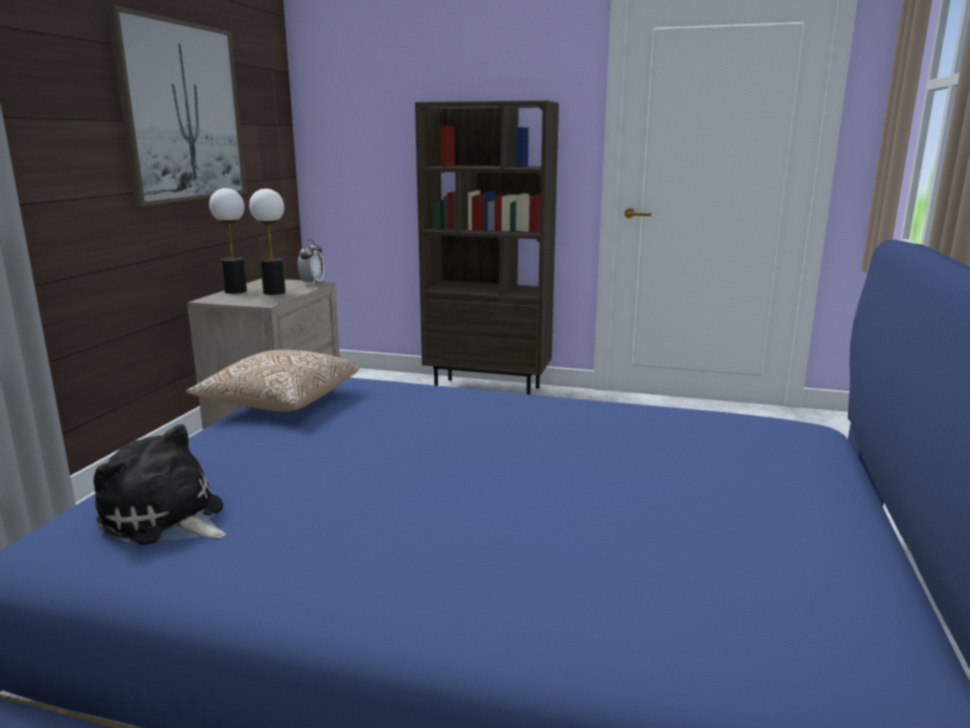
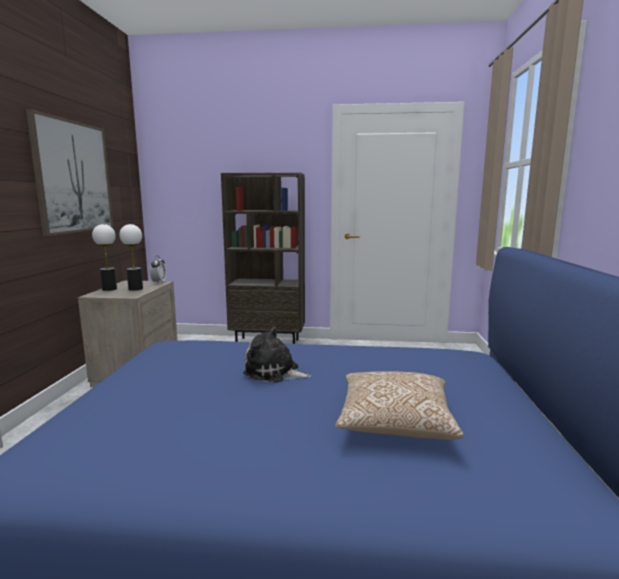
camera: 10 degrees left, 5 degrees down
plush toy [93,424,226,546] -> plush toy moved to [243,326,311,383]
pillow [186,350,359,412] -> pillow moved to [335,371,464,440]

